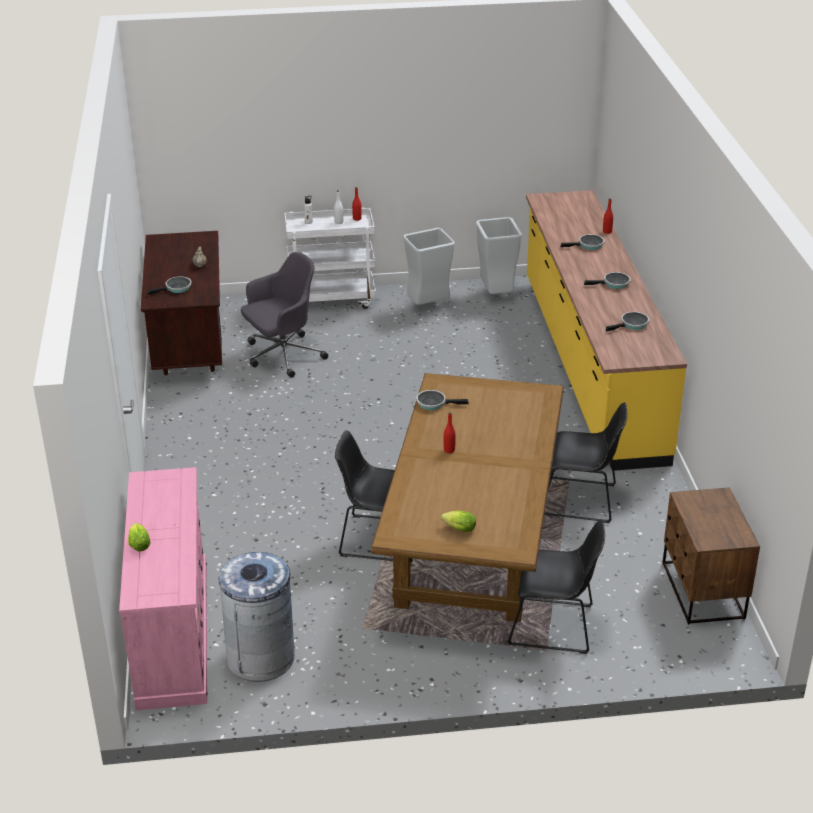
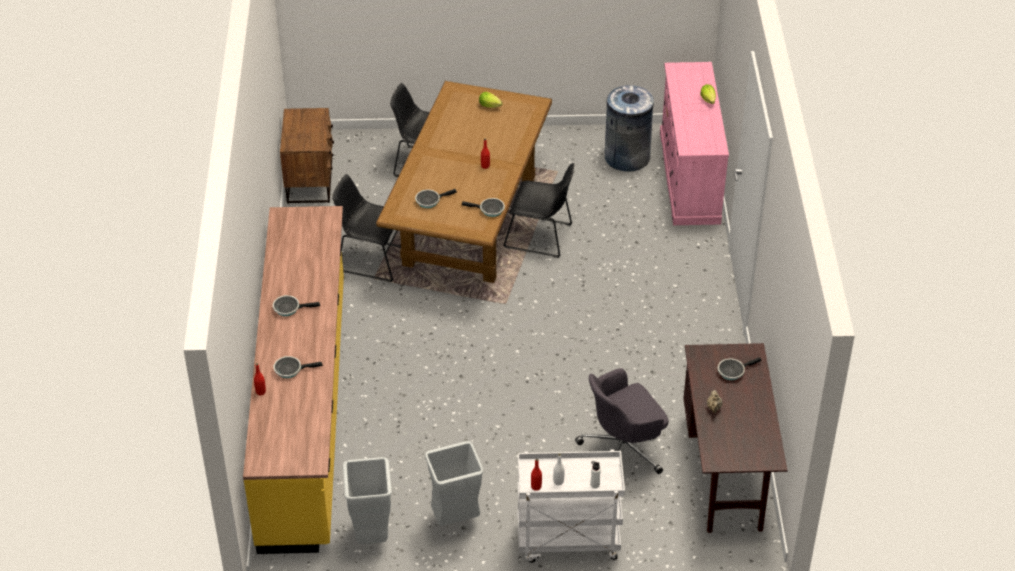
camera: 175 degrees left, 10 degrees up
frying pan [606,312,649,332] -> frying pan moved to [415,189,457,208]

